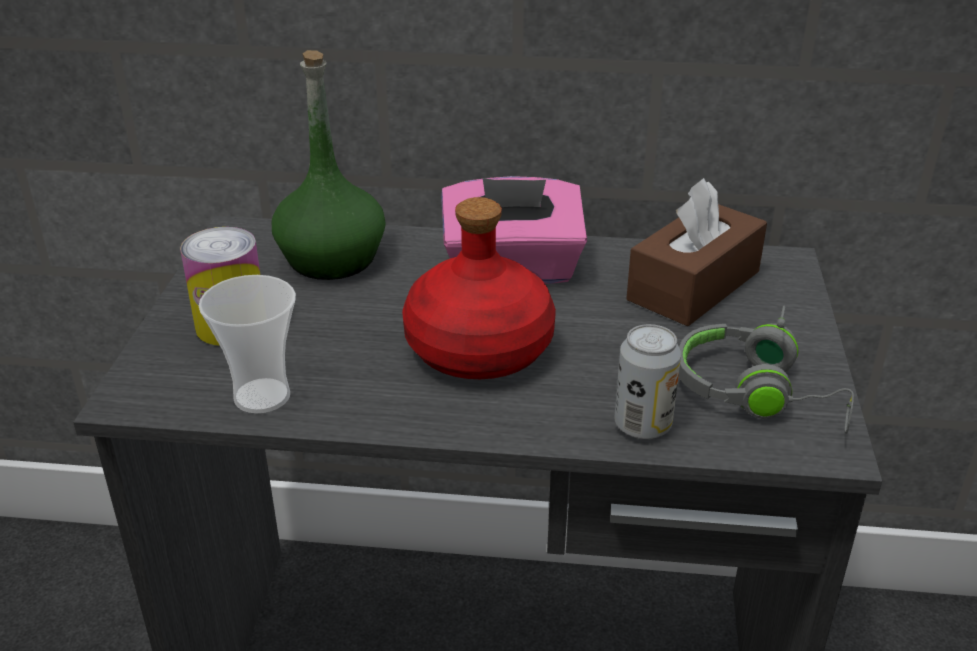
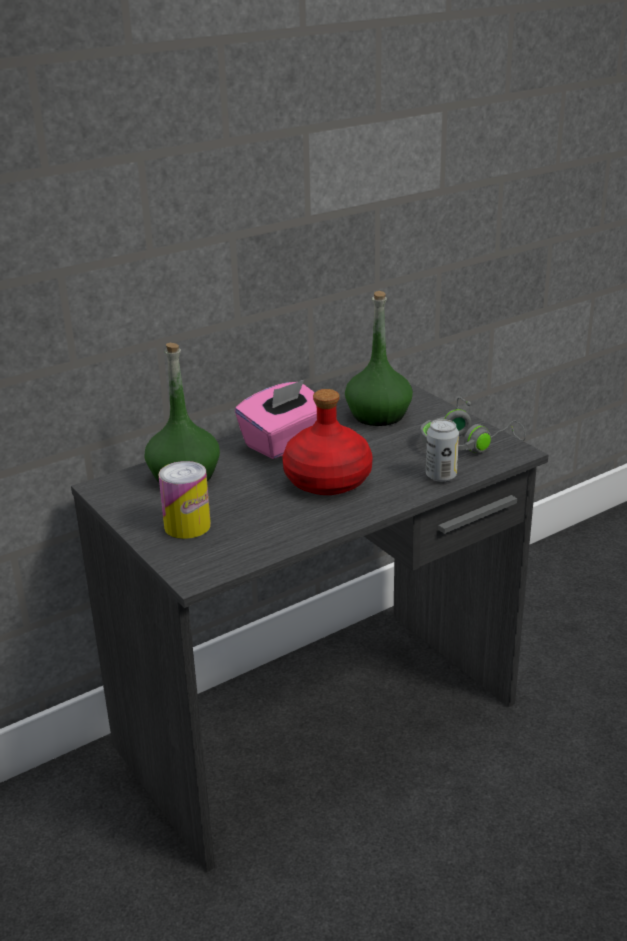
camera: 40 degrees left, 5 degrees down
cup [199,275,296,413] -> none
brown tissue box [626,178,767,326] -> green bottle [345,291,413,426]

